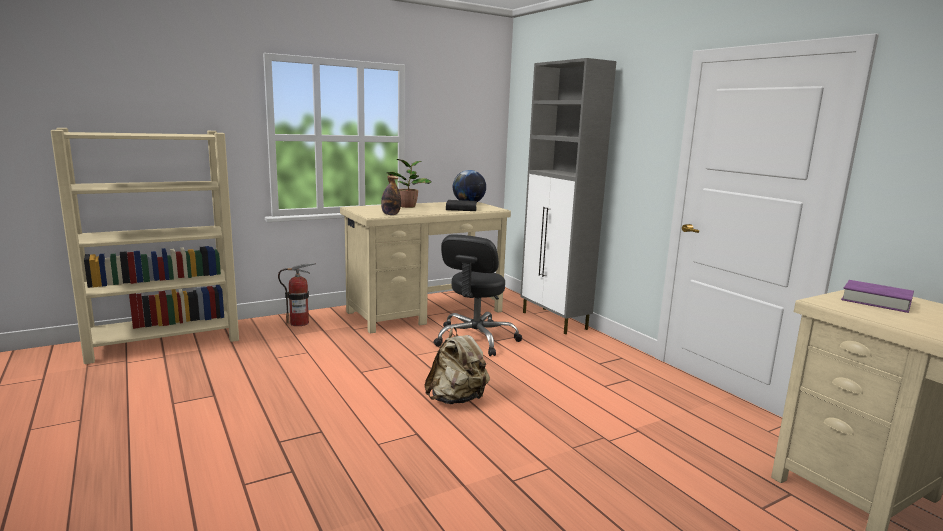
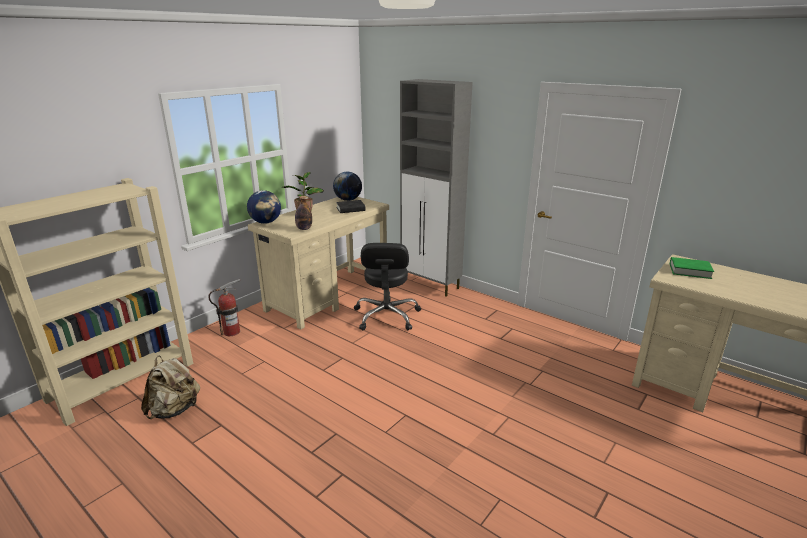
camera: 20 degrees left, 10 degrees up
beige backpack [424,327,490,404] -> beige backpack moved to [141,355,200,419]
purple book [841,280,914,313] -> green book [670,257,714,279]
none -> globe [247,190,281,224]

